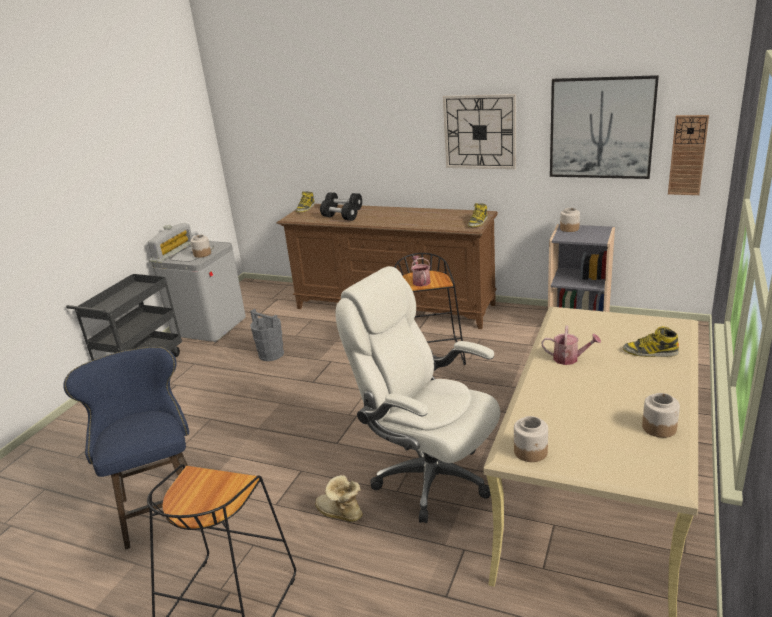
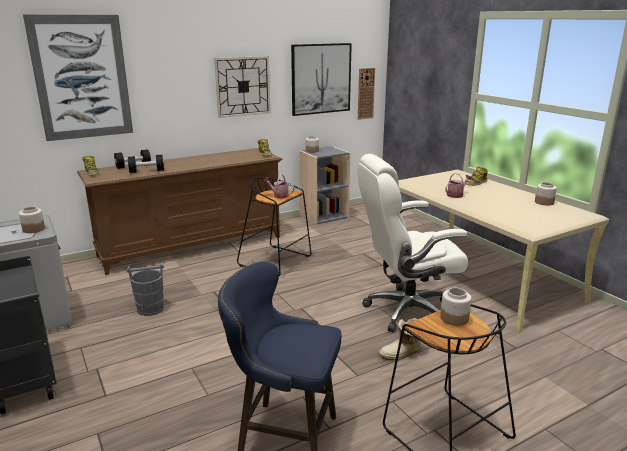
camera: 55 degrees left, 5 degrees down
jar [514,416,548,462] -> jar moved to [440,288,472,326]
none -> picture [23,14,133,141]

